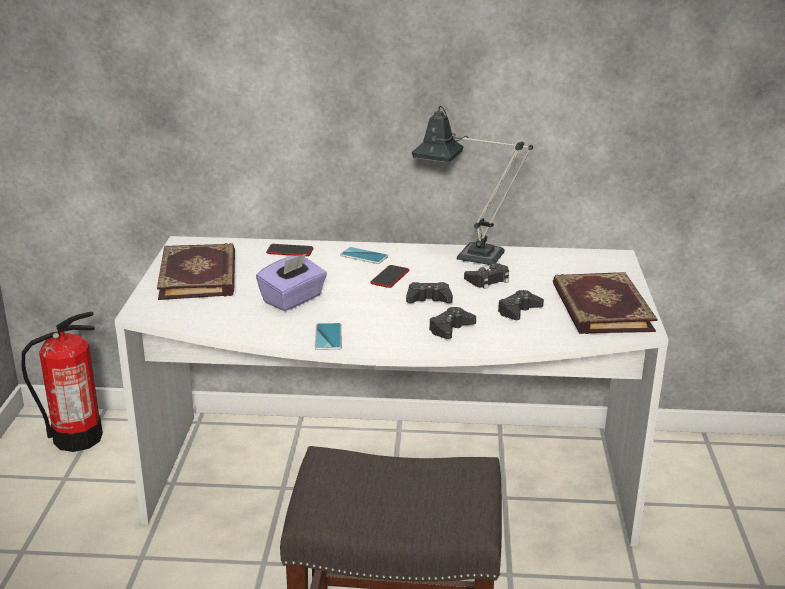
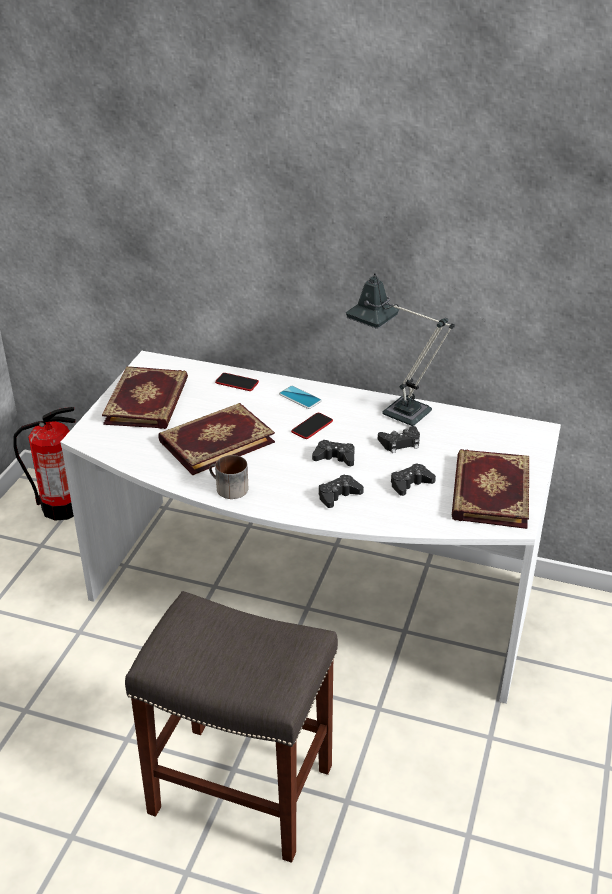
camera: 15 degrees right, 10 degrees up
purple tissue box [256,253,327,311] -> book [158,403,275,475]
phone [315,323,342,350] -> mug [209,455,248,499]

